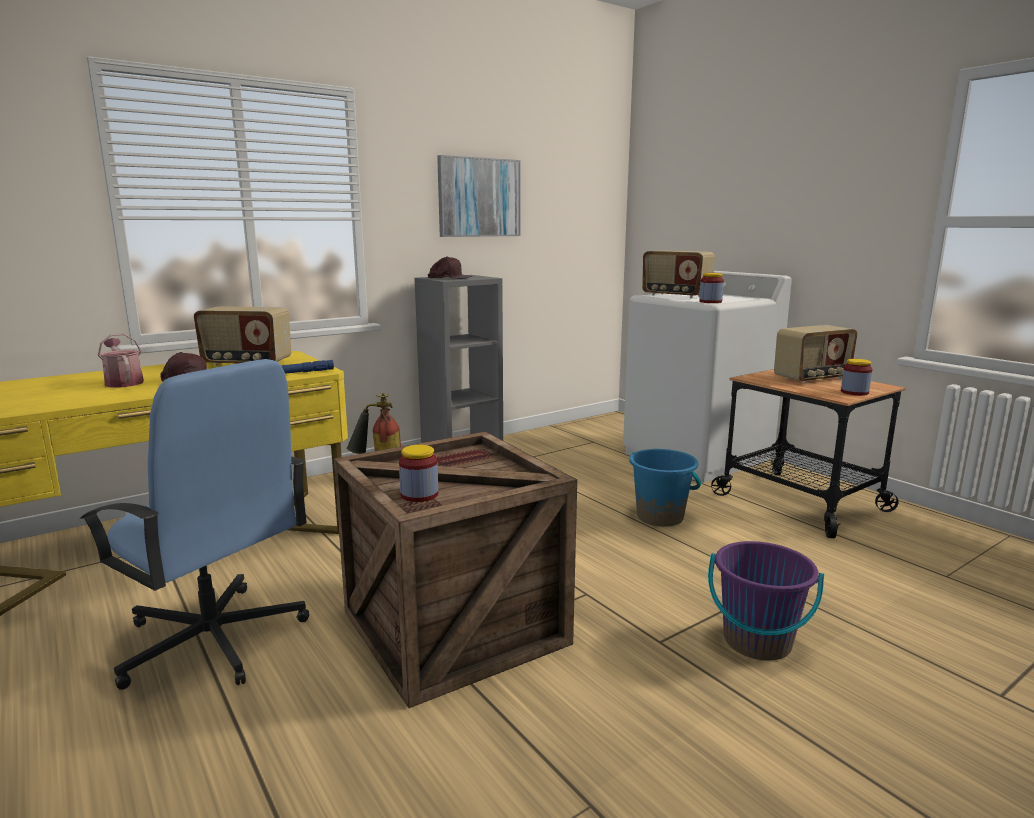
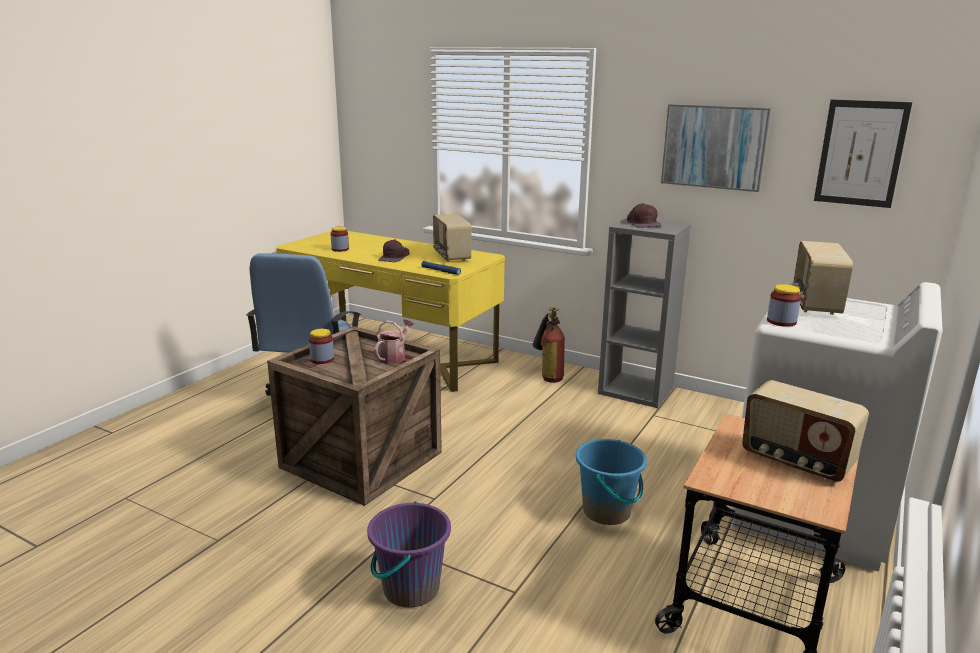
camera: 65 degrees right, 5 degrees up
watering can [98,333,144,387] -> watering can moved to [375,319,414,364]
jar [841,359,872,396] -> jar moved to [331,226,349,252]
none -> picture [814,100,912,208]

